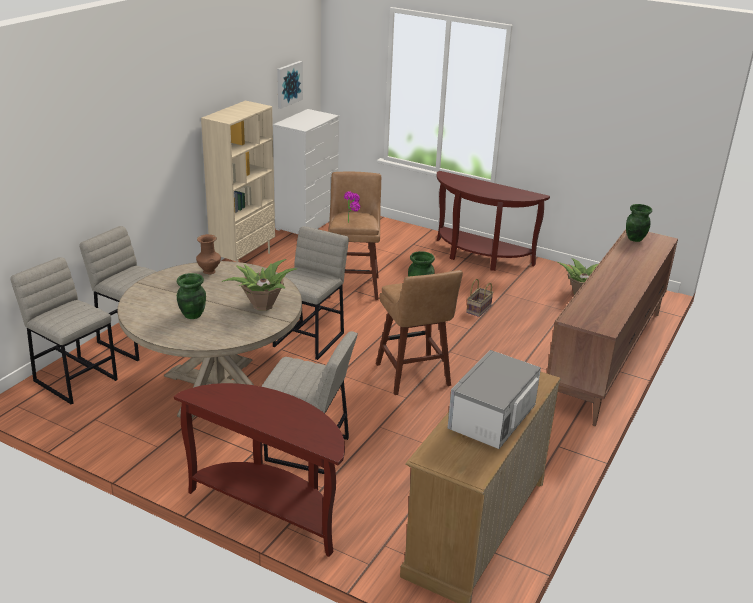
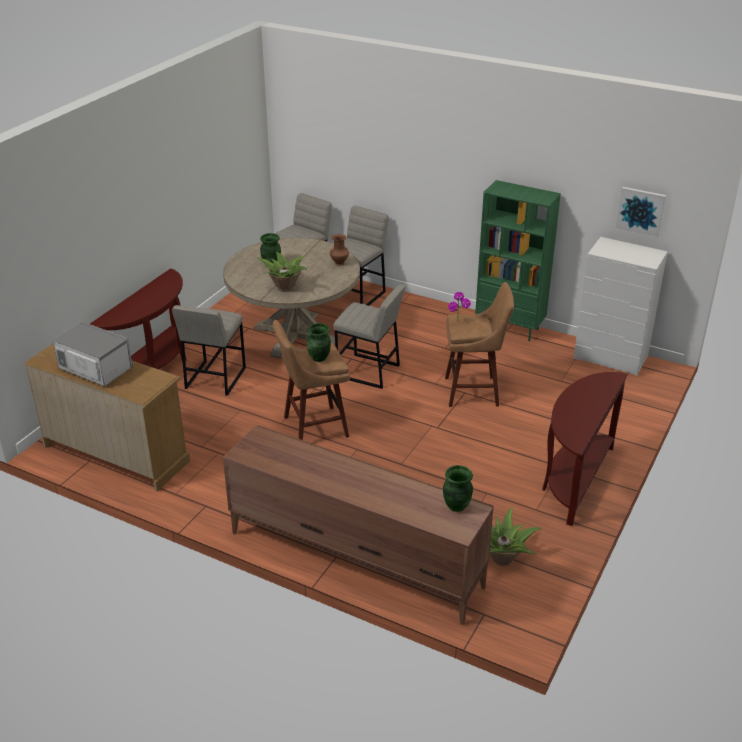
camera: 90 degrees right, 5 degrees up
beige bookcase [201,101,275,262] -> green bookcase [475,180,561,341]
basket [466,279,493,317] -> none

